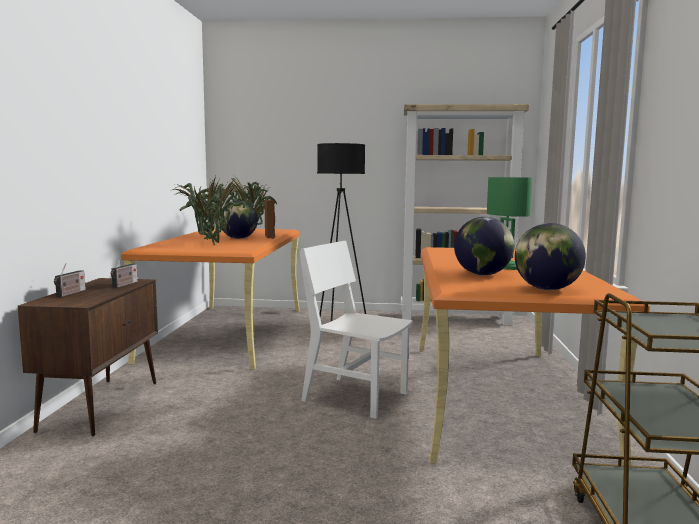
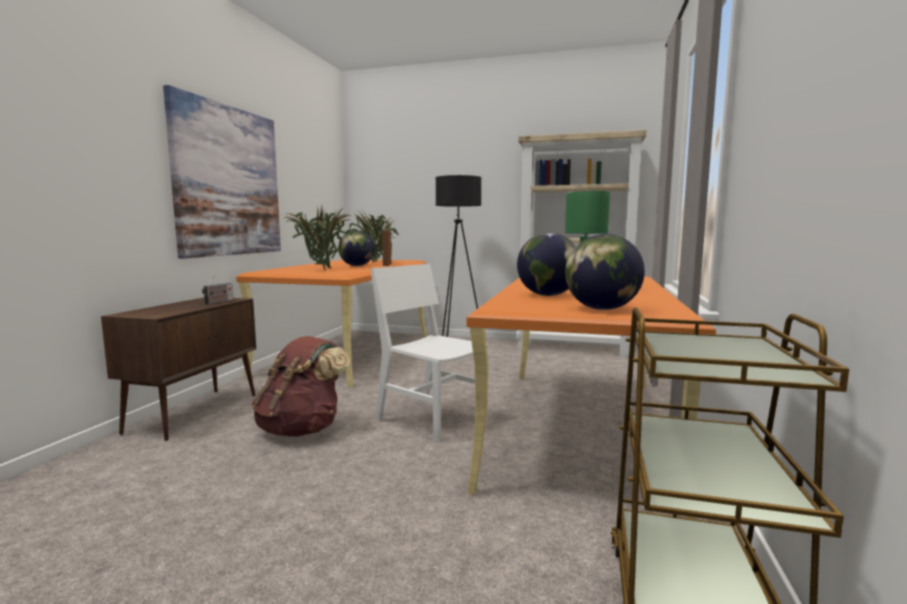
camera: 10 degrees right, 0 degrees up
radio [54,263,86,297] -> none
none -> picture [163,85,281,259]
none -> brown backpack [251,336,351,437]

